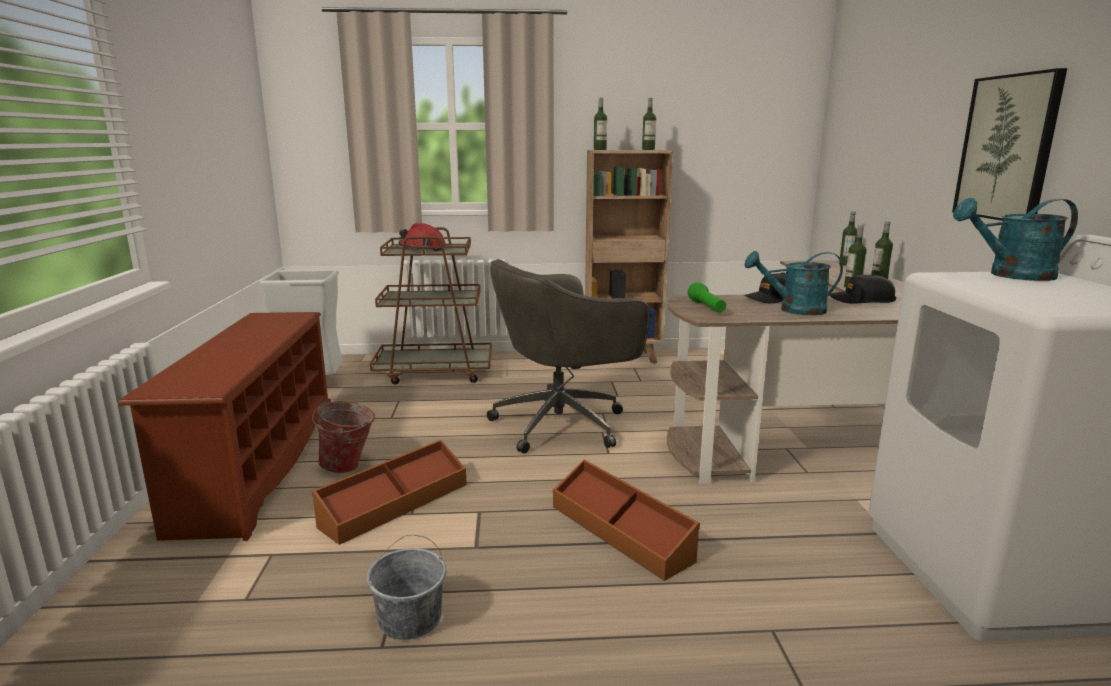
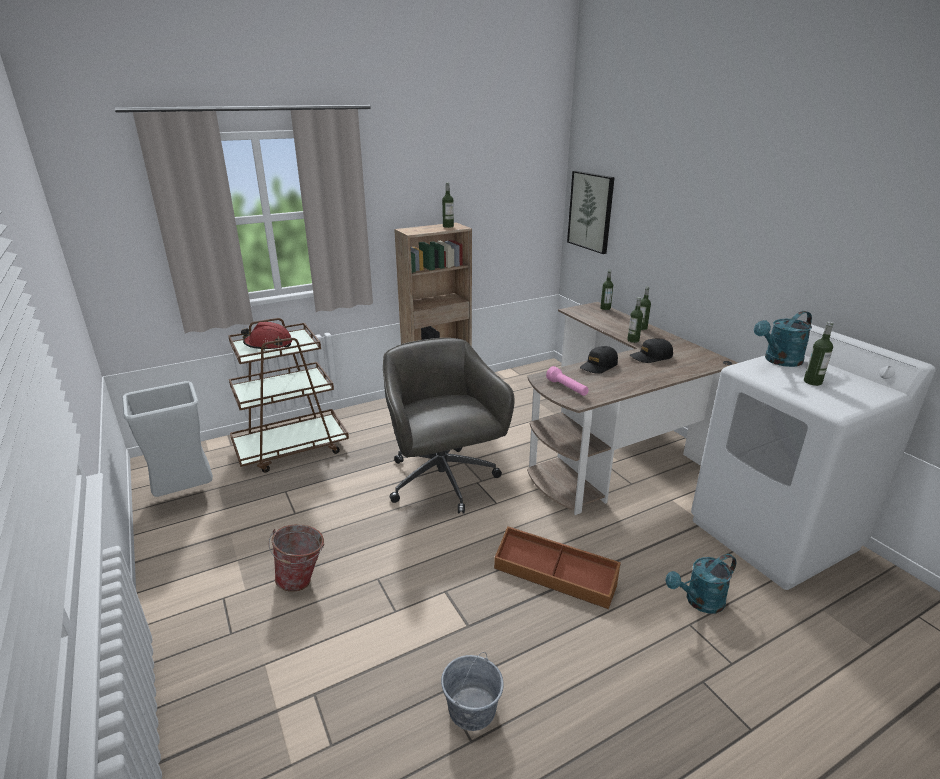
camera: 25 degrees left, 10 degrees up
brown shoe rack [118,312,328,541] -> none
brown storage box [312,440,467,545] -> none
grey office chair [487,259,650,454] -> grey office chair turned 120 degrees clockwise [383,338,514,514]
bottle [594,98,607,150] -> bottle moved to [804,322,833,386]
green flashlight [688,282,726,312] -> pink flashlight [546,366,589,396]
turquoise watering can [745,251,843,315] -> turquoise watering can moved to [665,554,736,613]
picture [952,68,1067,221] -> picture moved to [567,171,615,254]

